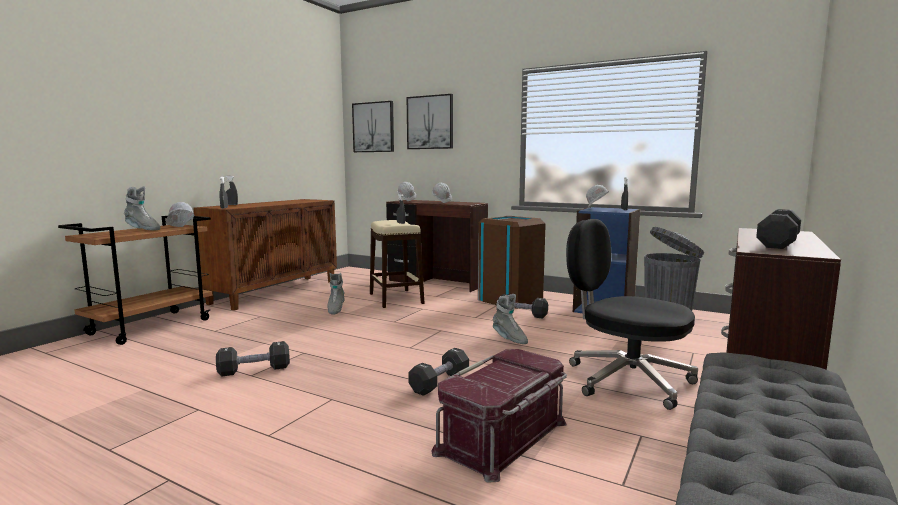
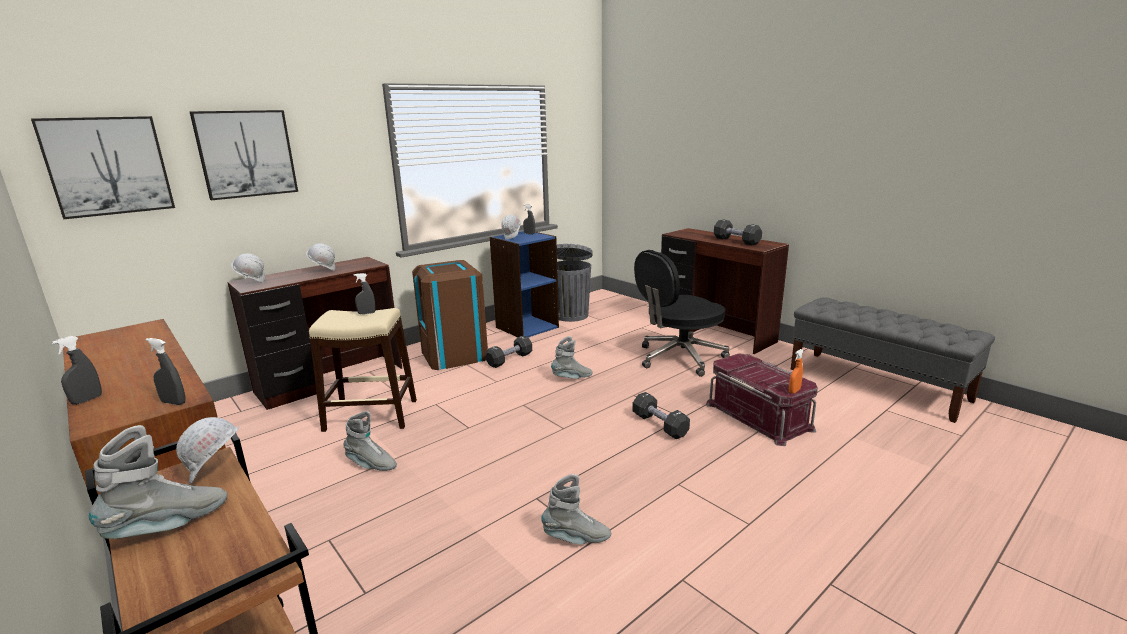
camera: 70 degrees left, 10 degrees up
black dumbbell [216,341,290,376] -> grey boot [541,474,611,544]
none -> orange spray bottle [789,349,803,394]

